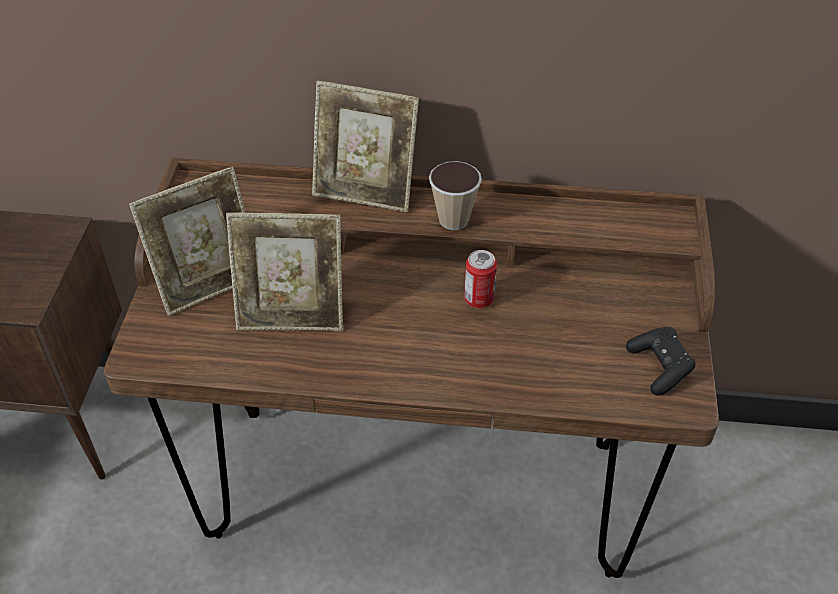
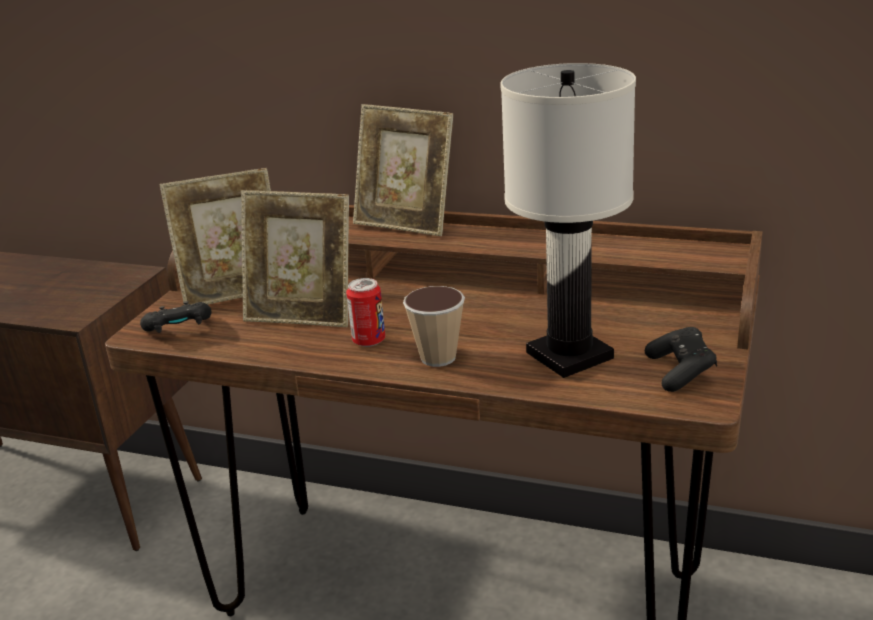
camera: 15 degrees right, 20 degrees down
cup [429,161,482,230] -> cup moved to [403,286,465,367]
can [464,250,497,308] -> can moved to [346,278,385,347]
none -> black game controller [140,301,211,333]
none -> white table lamp [500,63,636,378]

